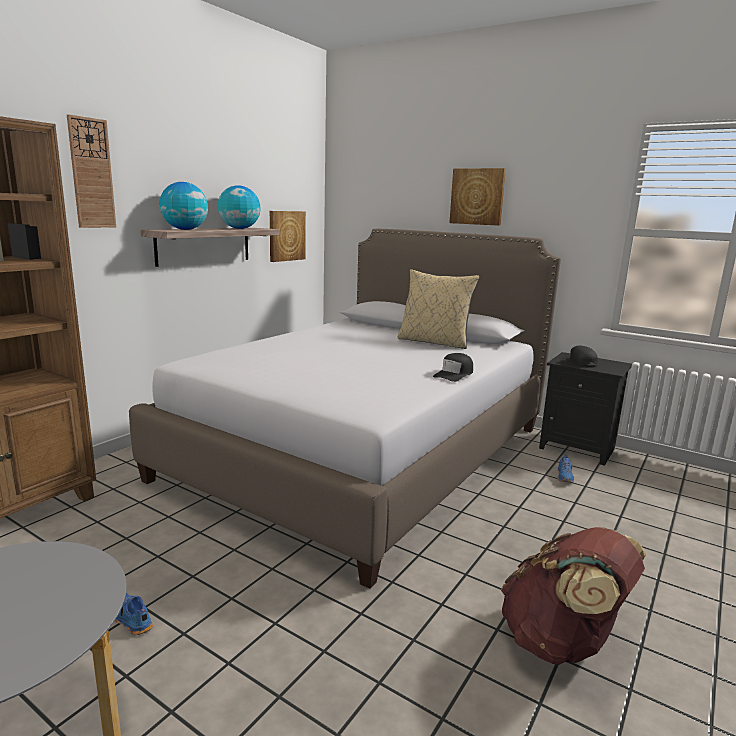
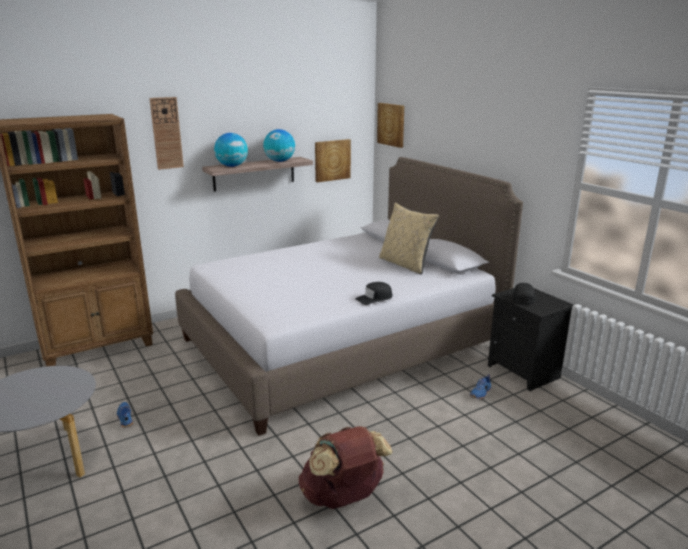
camera: 25 degrees right, 5 degrees up
picture [449,168,506,226] -> picture moved to [377,103,404,148]

